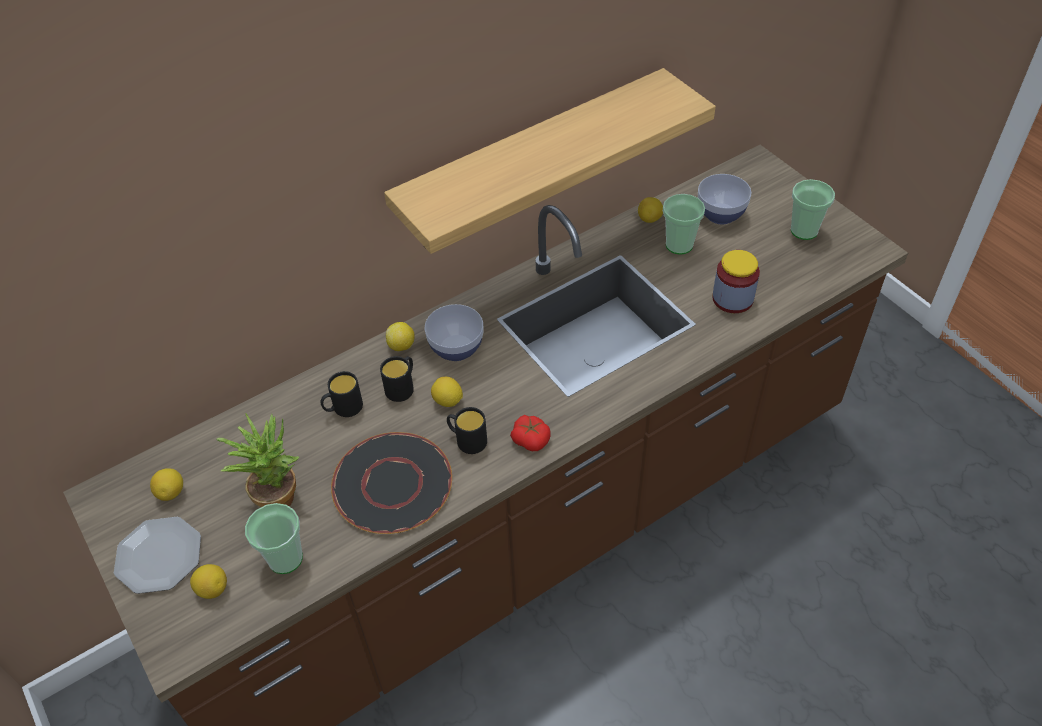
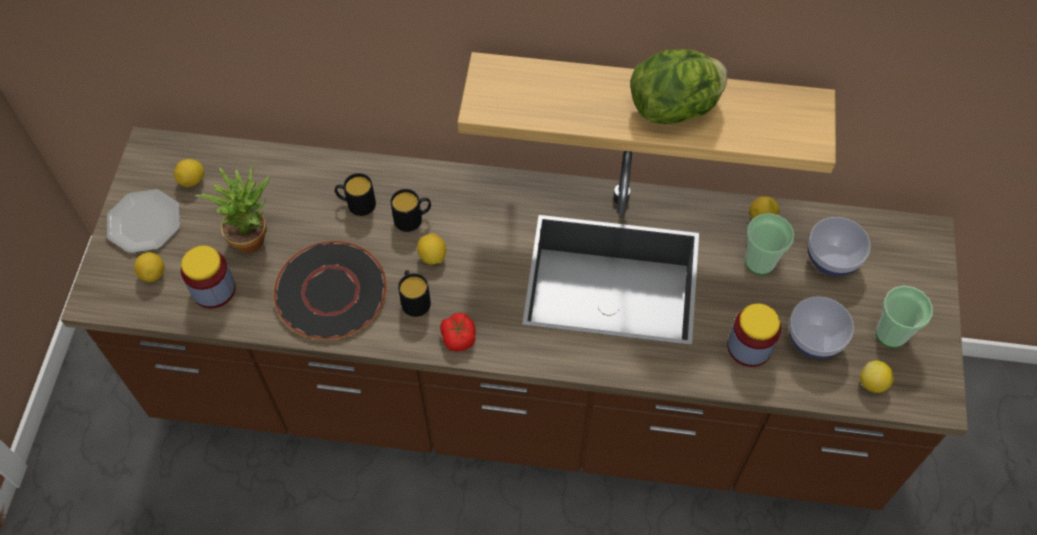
camera: 40 degrees right, 10 degrees up
cup [245,503,303,574] -> jar [181,246,236,308]
lemon [386,322,415,351] -> lemon moved to [860,360,894,393]
bowl [425,304,483,361] -> bowl moved to [789,296,854,359]
none -> lettuce [630,49,728,124]

